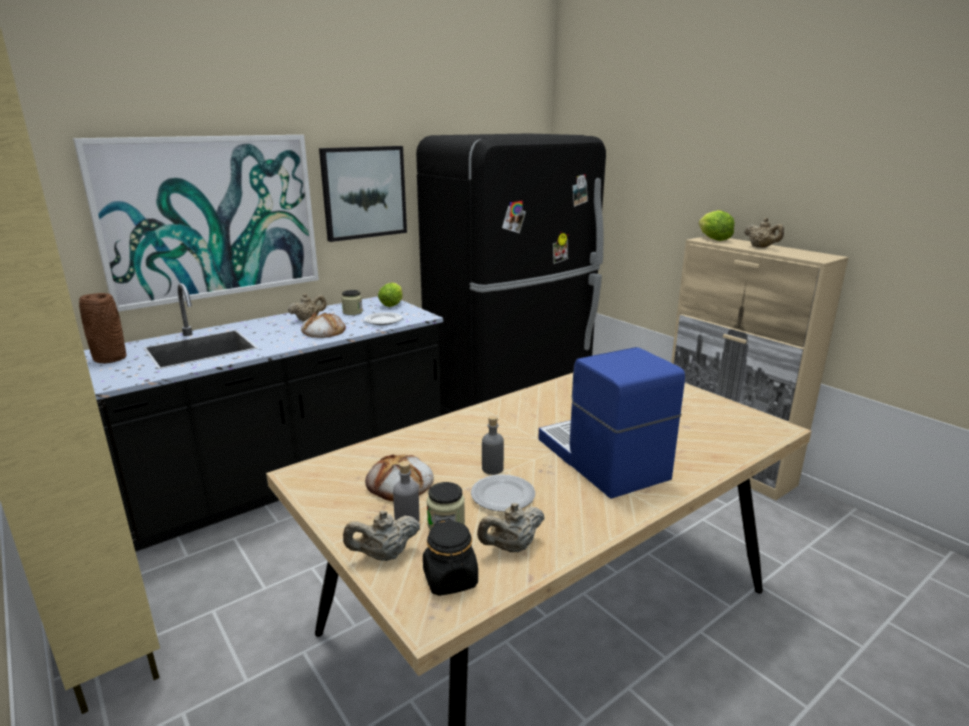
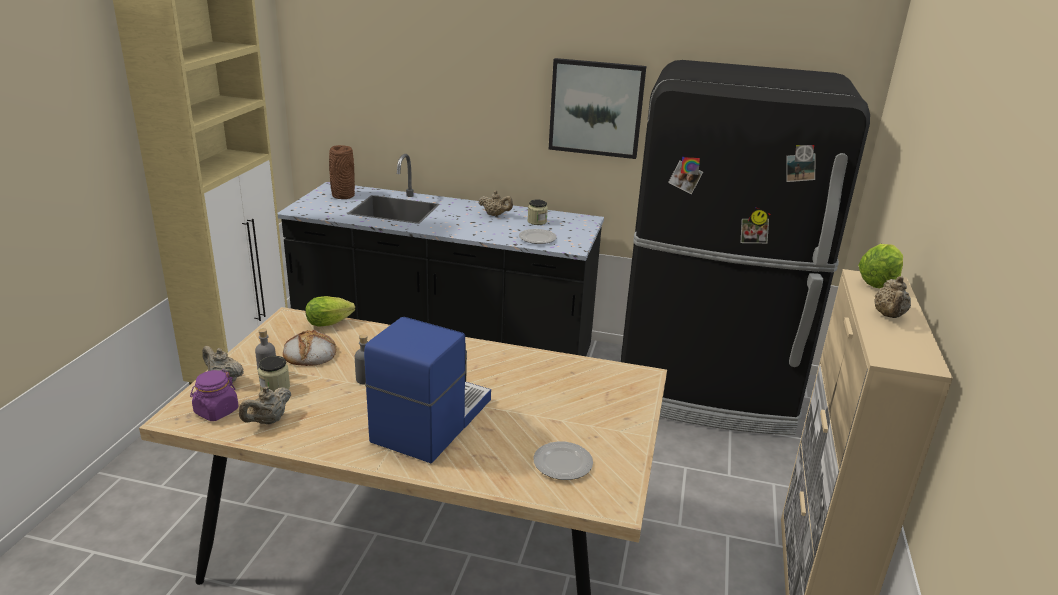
camera: 50 degrees right, 5 degrees up
picture [73,135,319,312] -> none
bread [301,312,346,338] -> none
lettuce [378,283,403,307] -> lettuce moved to [305,296,355,327]
black jar [423,519,478,596] -> purple jar [190,370,239,421]
plate [471,474,535,512] -> plate moved to [533,441,593,480]
beige teapot [477,503,544,552] -> beige teapot turned 75 degrees counterclockwise [239,387,291,424]

